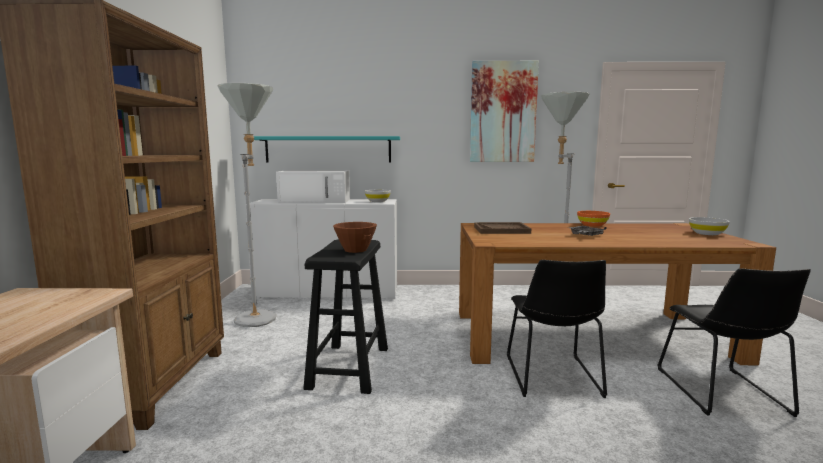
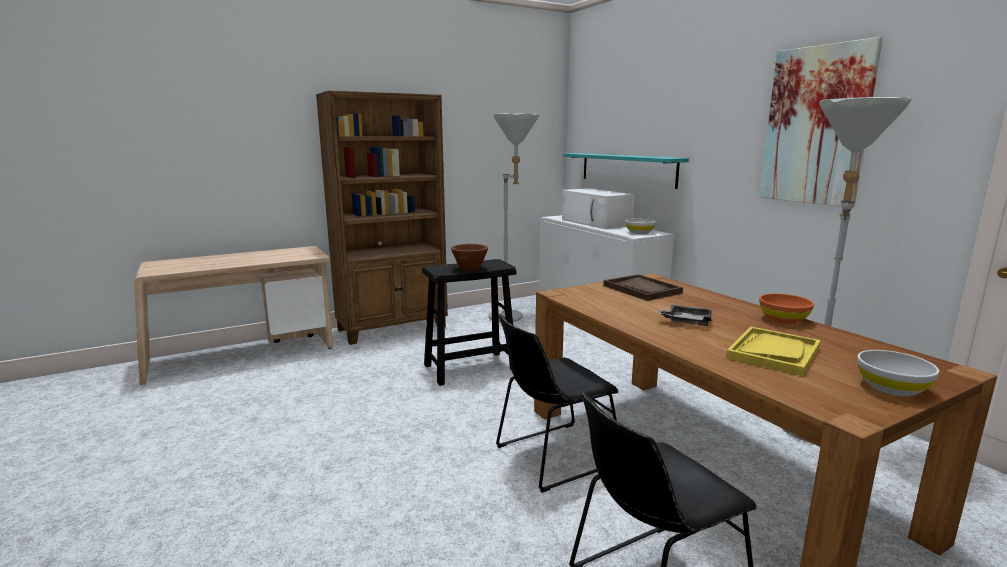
camera: 60 degrees right, 5 degrees up
none -> yellow tray [726,327,821,376]

